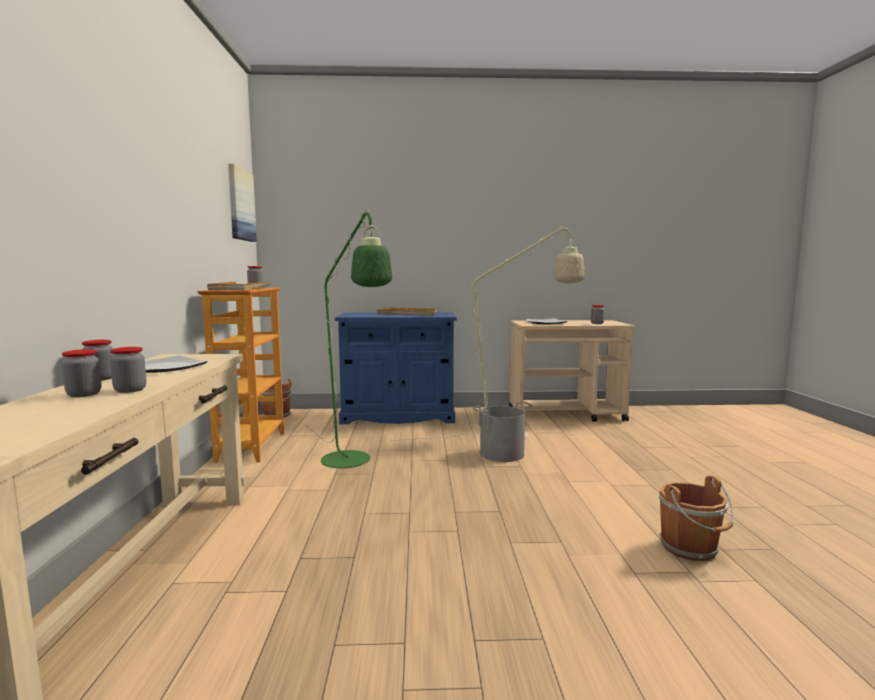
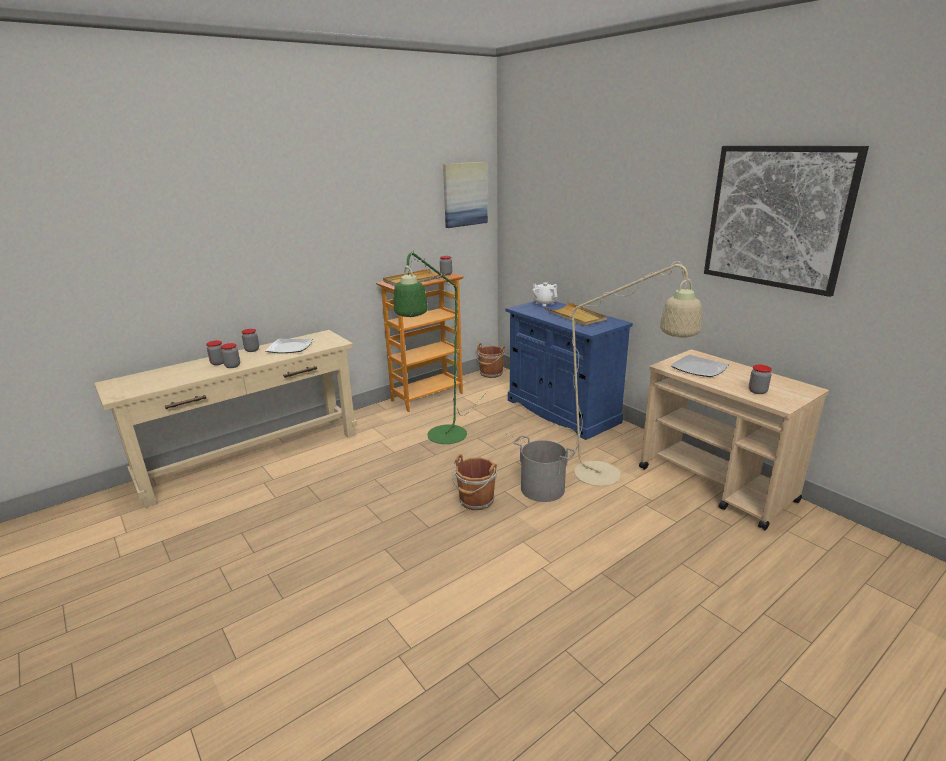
camera: 55 degrees right, 15 degrees up
brown bucket [659,475,734,561] -> brown bucket moved to [452,454,497,510]
none -> white teapot [532,282,557,306]
none -> picture [704,146,869,297]

